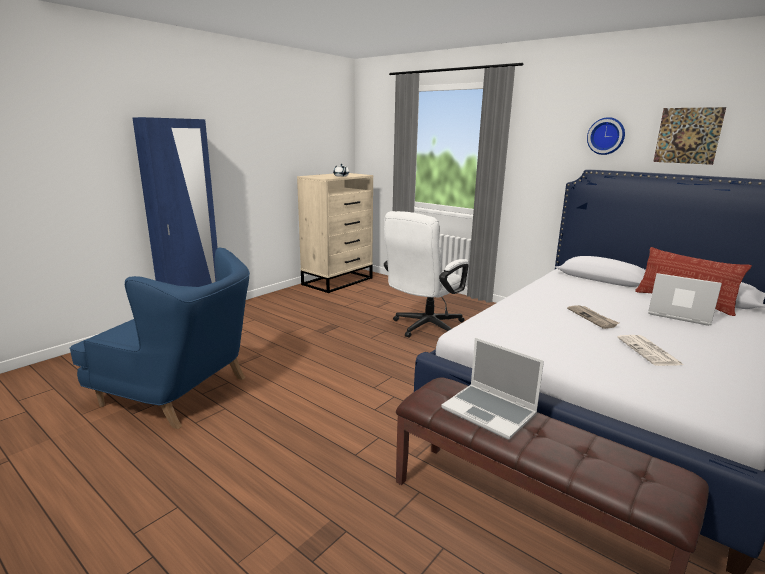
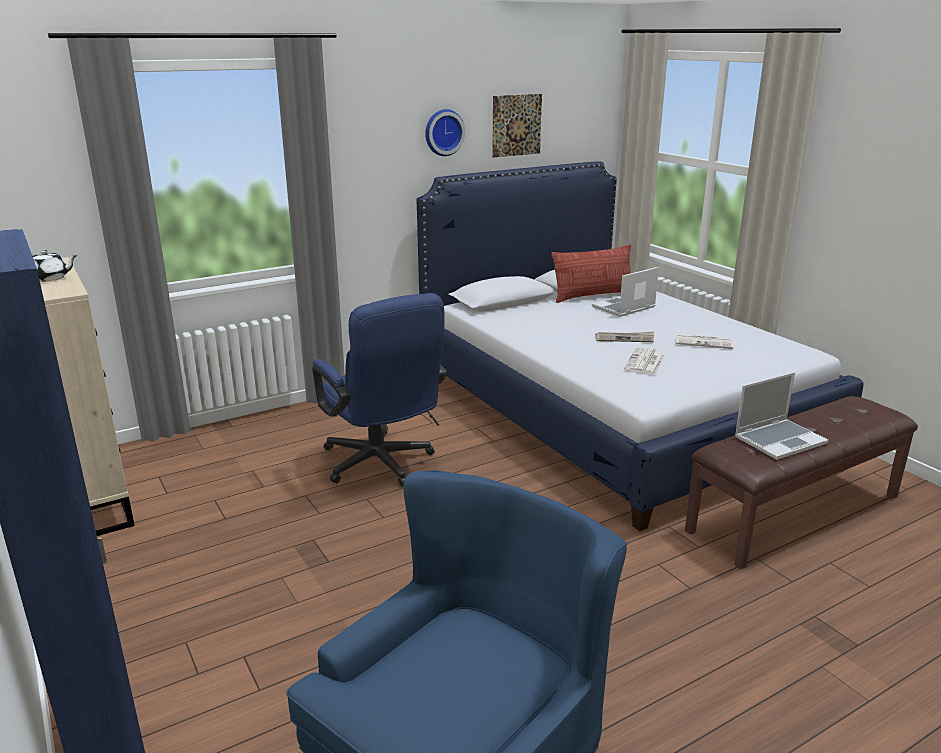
camera: 70 degrees left, 5 degrees up
white office chair [384,211,468,338] -> blue office chair [312,293,447,487]
none -> newspaper [624,347,666,375]

